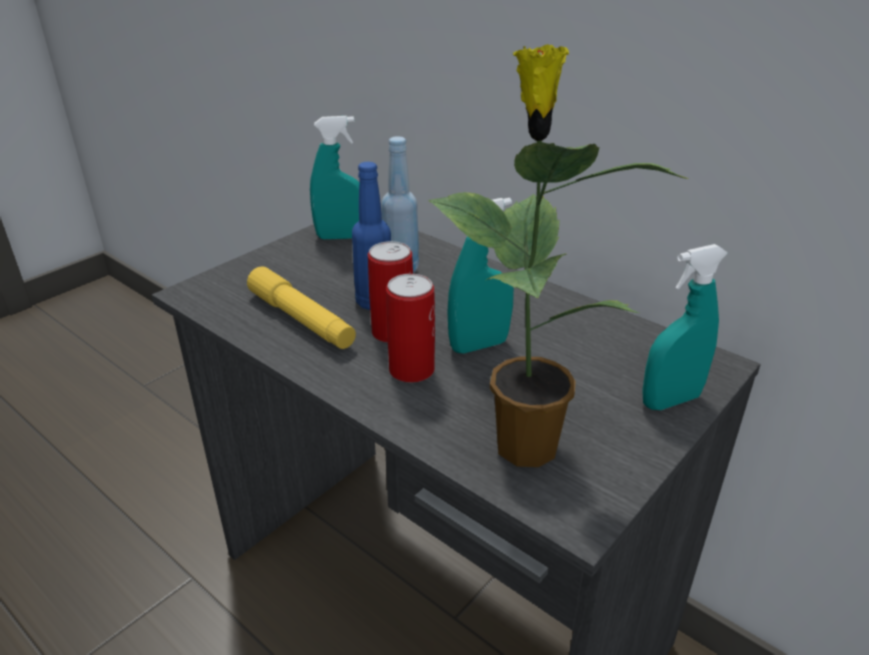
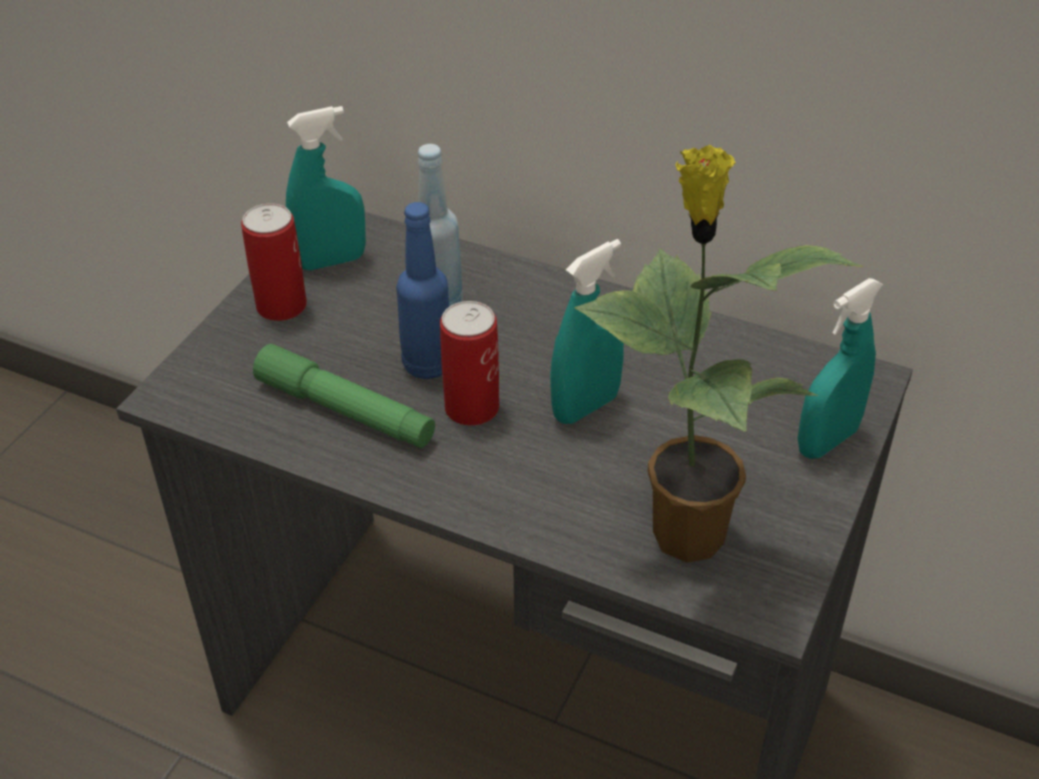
camera: 15 degrees left, 10 degrees up
yellow flashlight [247,266,356,349] -> green flashlight [253,344,435,448]
can [386,274,435,383] -> can moved to [241,203,307,321]

